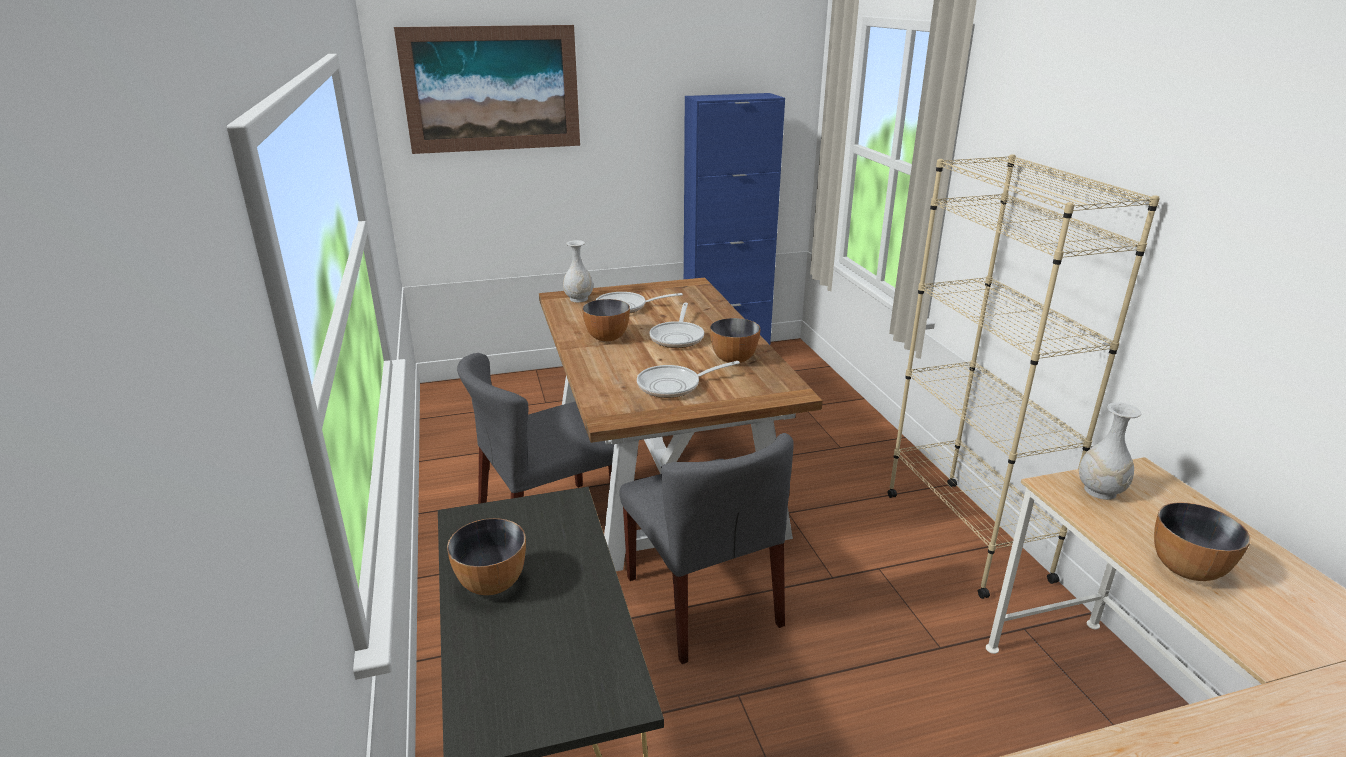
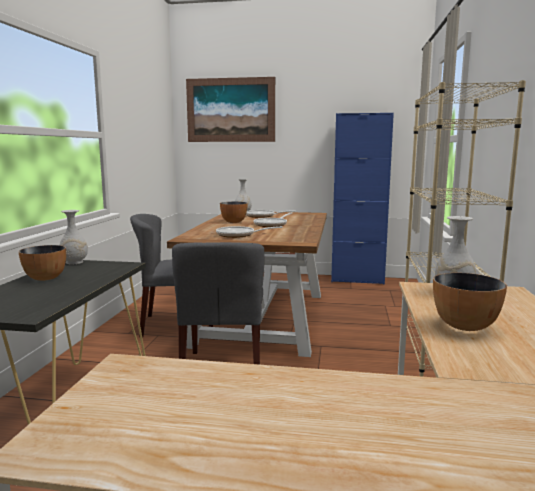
camera: 25 degrees right, 15 degrees down
bowl [710,318,760,364] -> none
none -> white vase [60,210,88,264]

